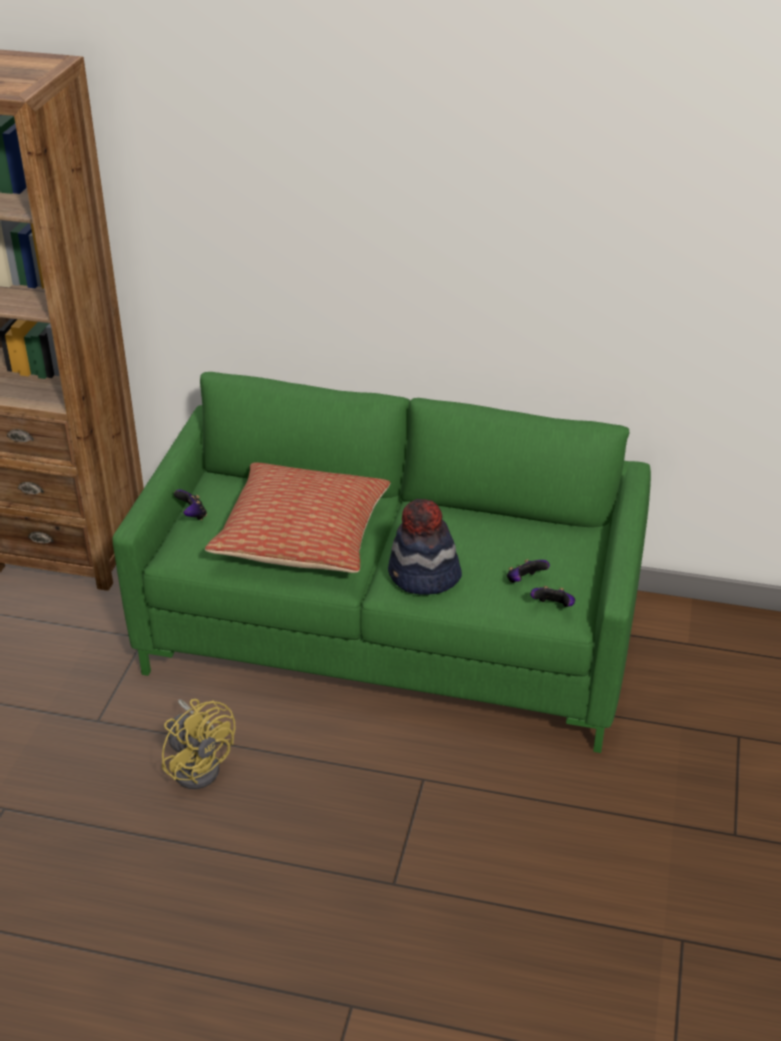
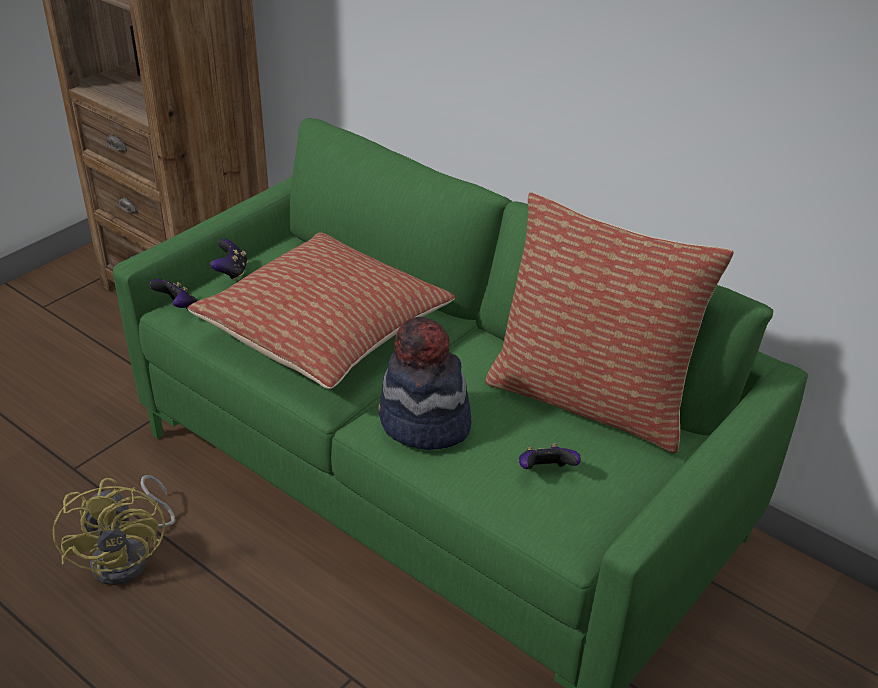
camera: 25 degrees right, 0 degrees up
game controller [531,586,575,607] -> game controller moved to [149,279,197,311]
none -> pillow [485,192,734,453]

